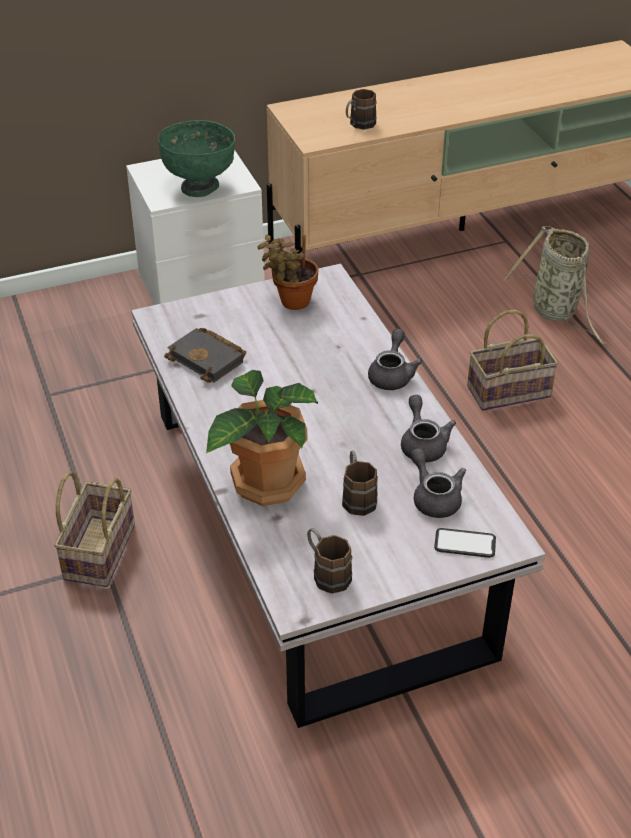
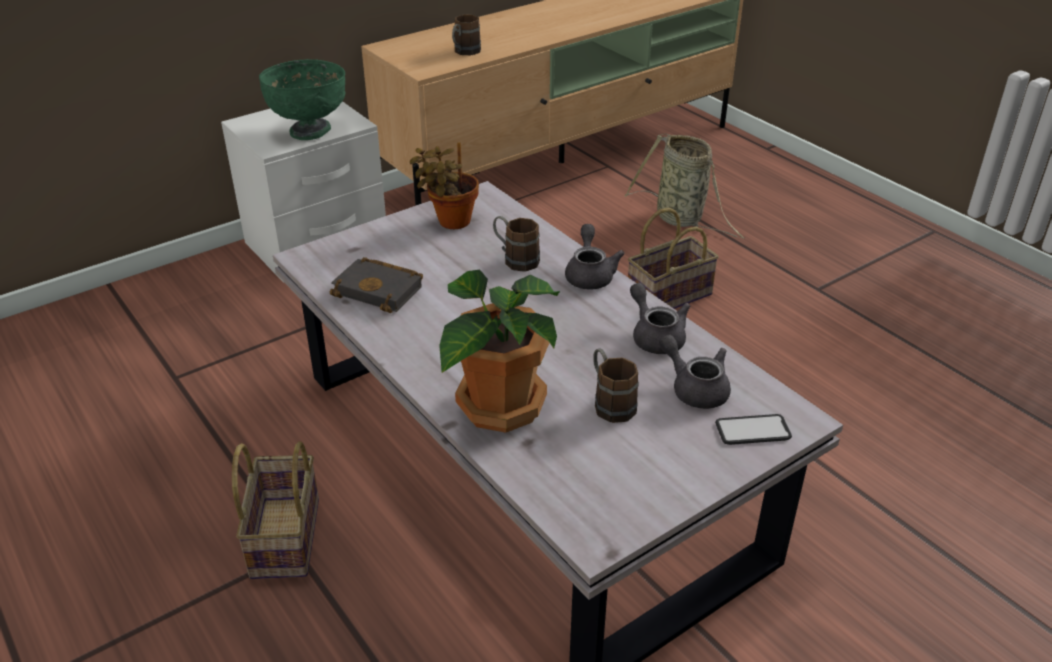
camera: 15 degrees left, 5 degrees down
brown mug [307,528,352,594] -> brown mug moved to [493,216,540,272]

